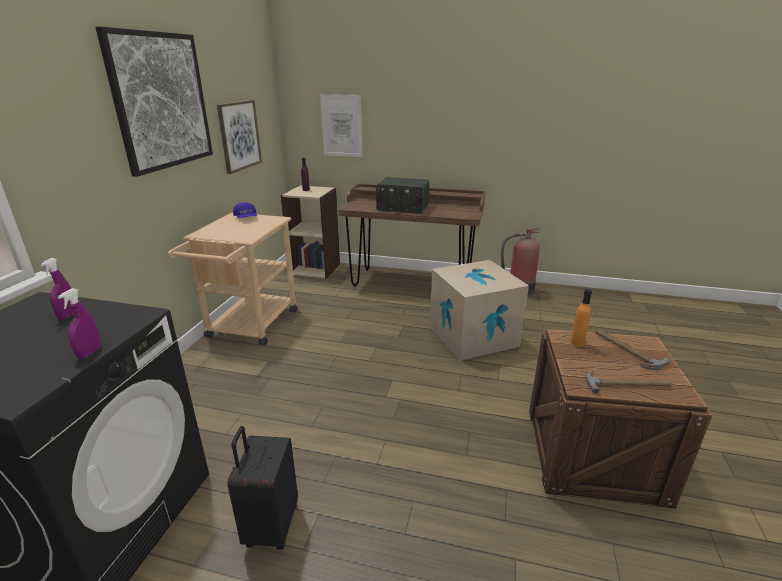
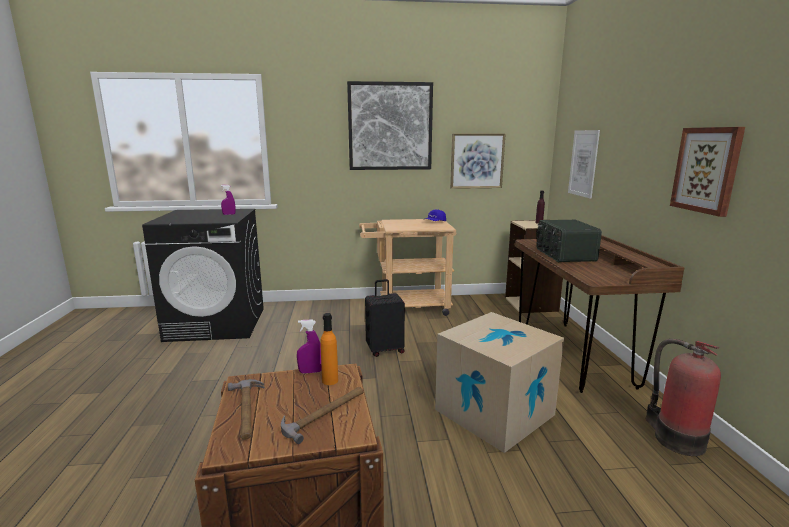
camera: 70 degrees right, 10 degrees down
purple spray bottle [58,288,101,359] -> purple spray bottle moved to [297,320,322,373]
black suitcase [227,426,298,550] -> black suitcase moved to [365,279,405,357]
none -> picture [670,127,745,217]

